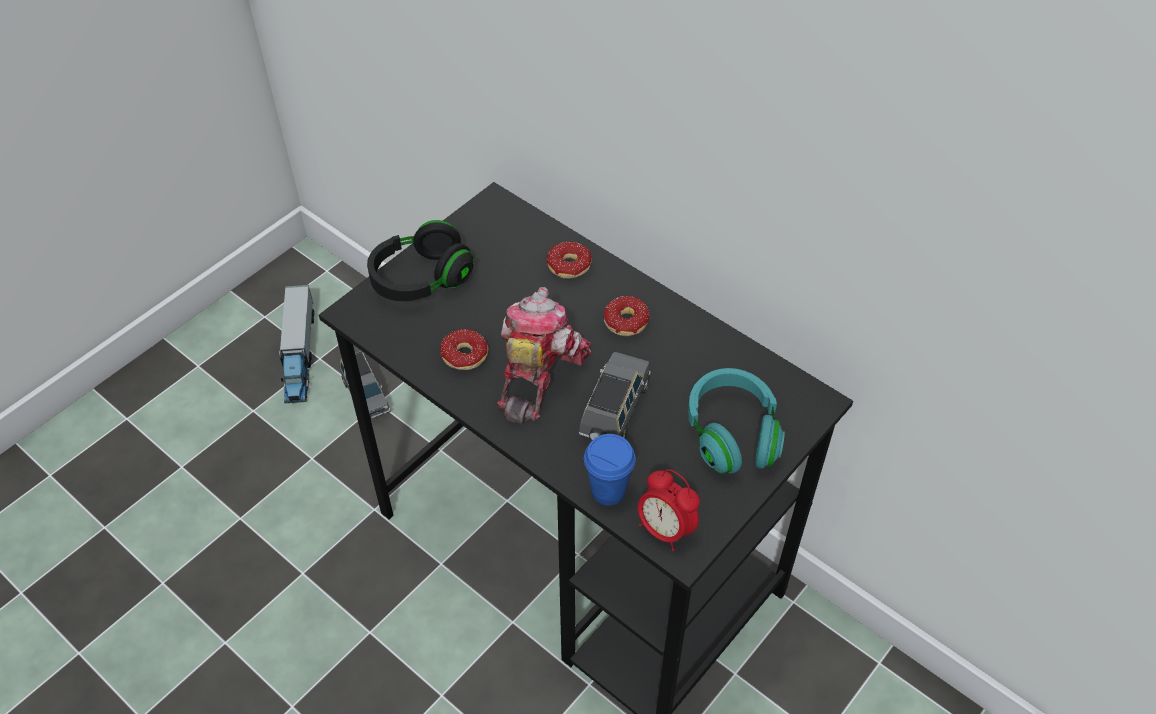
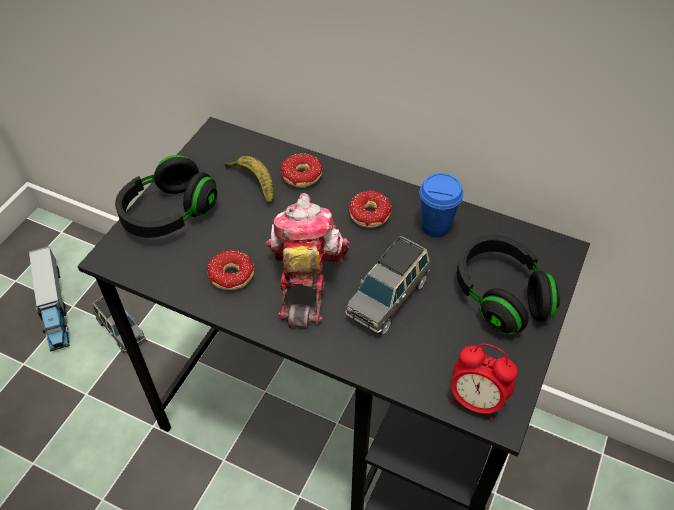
camera: 15 degrees left, 0 degrees up
grey toy car [579,352,651,440] -> grey toy car turned 150 degrees counterclockwise [345,236,430,336]
blue cup [584,434,636,505] -> blue cup moved to [419,173,463,238]
turquoise headphones [688,368,785,474] -> black headphones [457,235,560,335]
none -> banana [225,156,274,204]

